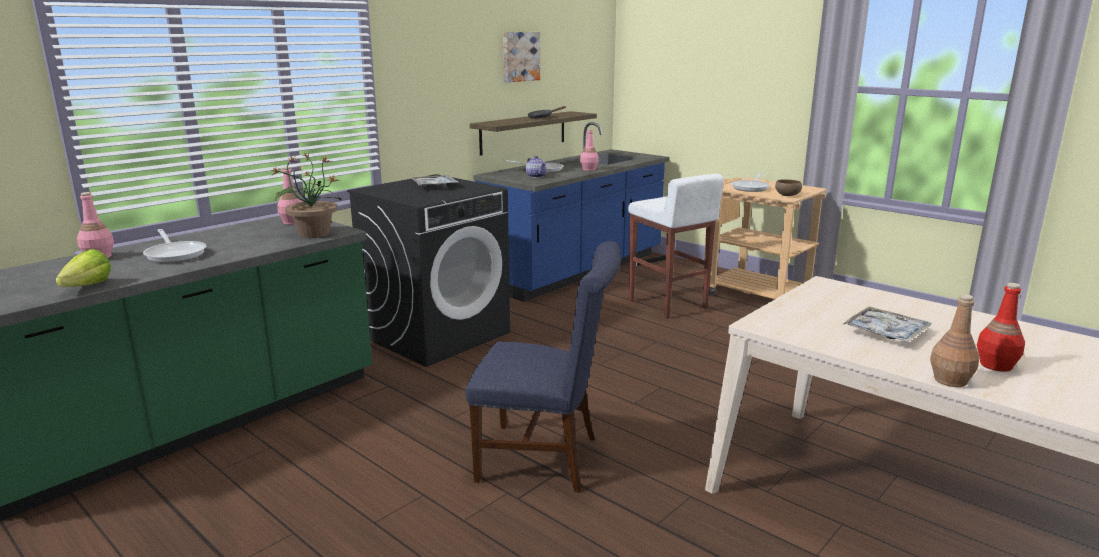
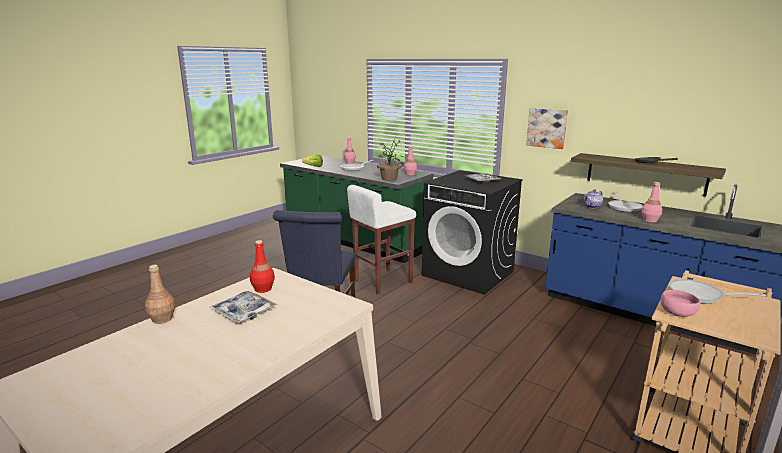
camera: 85 degrees right, 0 degrees up
picture [503,32,540,82] -> picture moved to [526,108,568,149]
white stool [628,174,724,319] -> white stool moved to [347,185,416,295]
brown bowl [775,179,802,196] -> pink bowl [661,290,700,317]
red bottle [977,283,1025,372] -> red bottle moved to [250,240,275,293]

